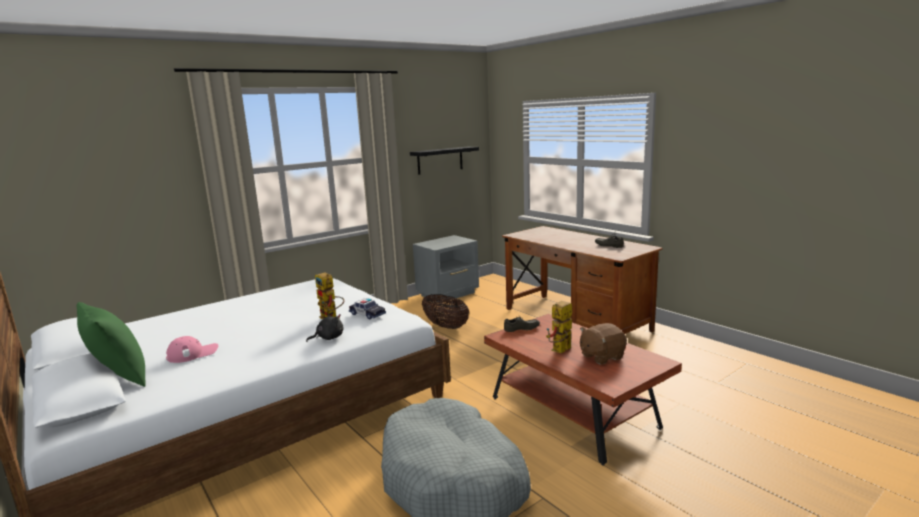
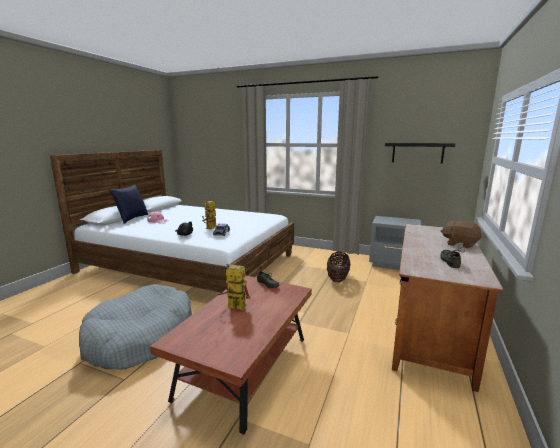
camera: 60 degrees right, 0 degrees up
green pillow [77,302,145,387] -> blue pillow [109,185,148,224]
brown plush toy [580,323,627,365] -> brown plush toy moved to [441,221,482,248]

